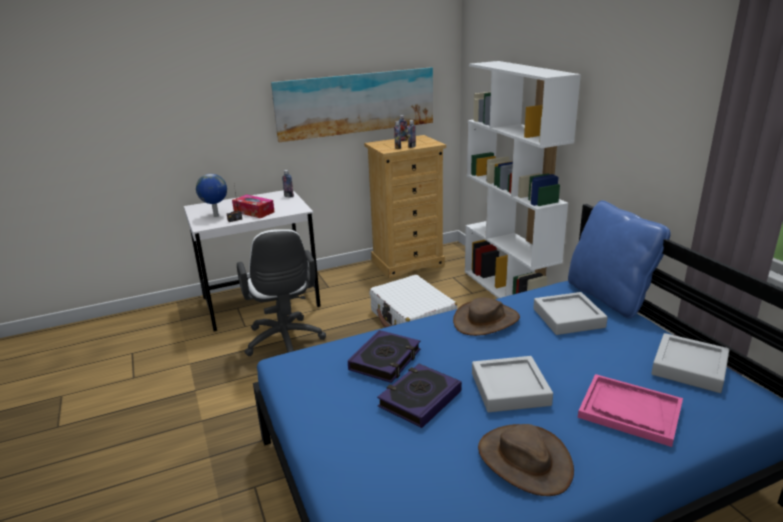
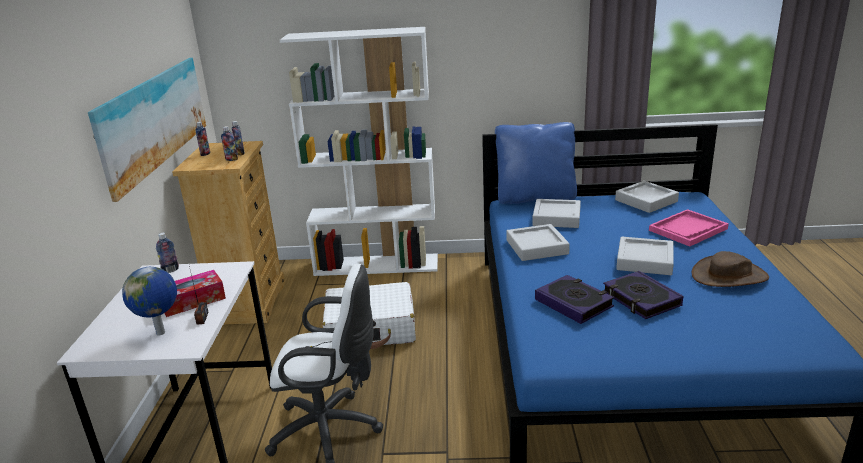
camera: 65 degrees left, 0 degrees up
brown hat [453,297,520,336] -> grey tray [506,224,570,261]

